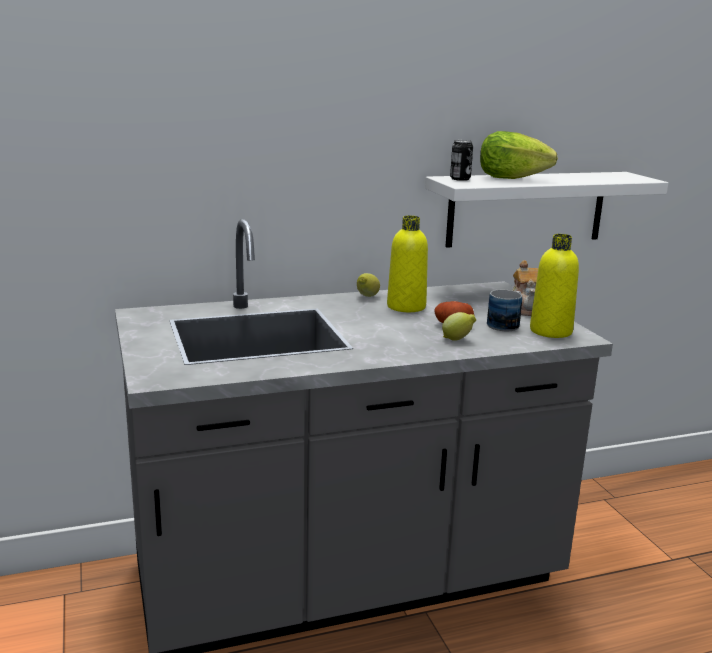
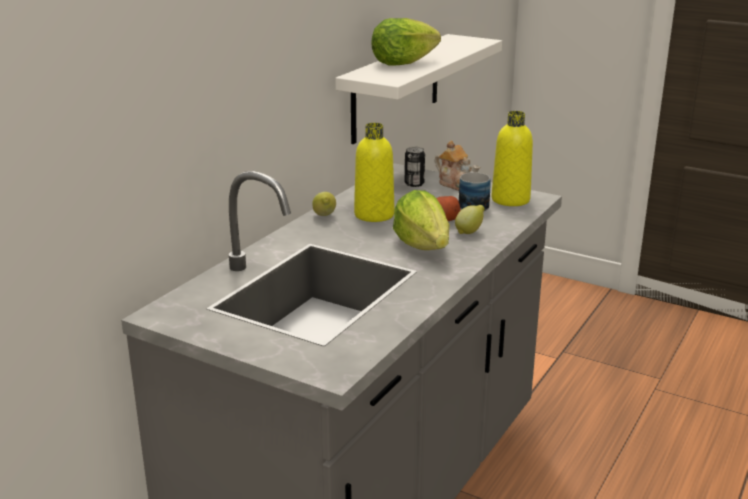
camera: 40 degrees left, 5 degrees up
can [450,140,473,181] -> can moved to [405,147,425,187]
none -> lettuce [393,190,449,250]

